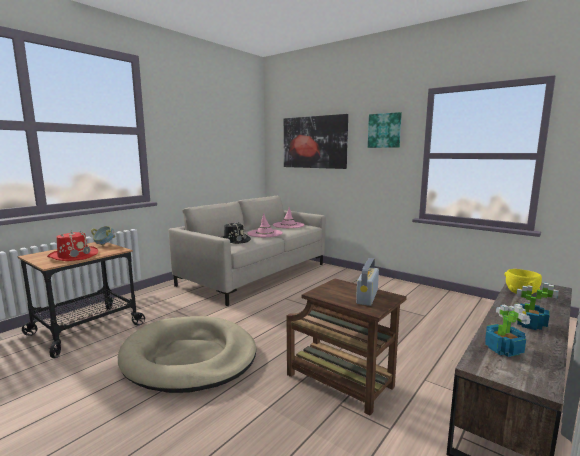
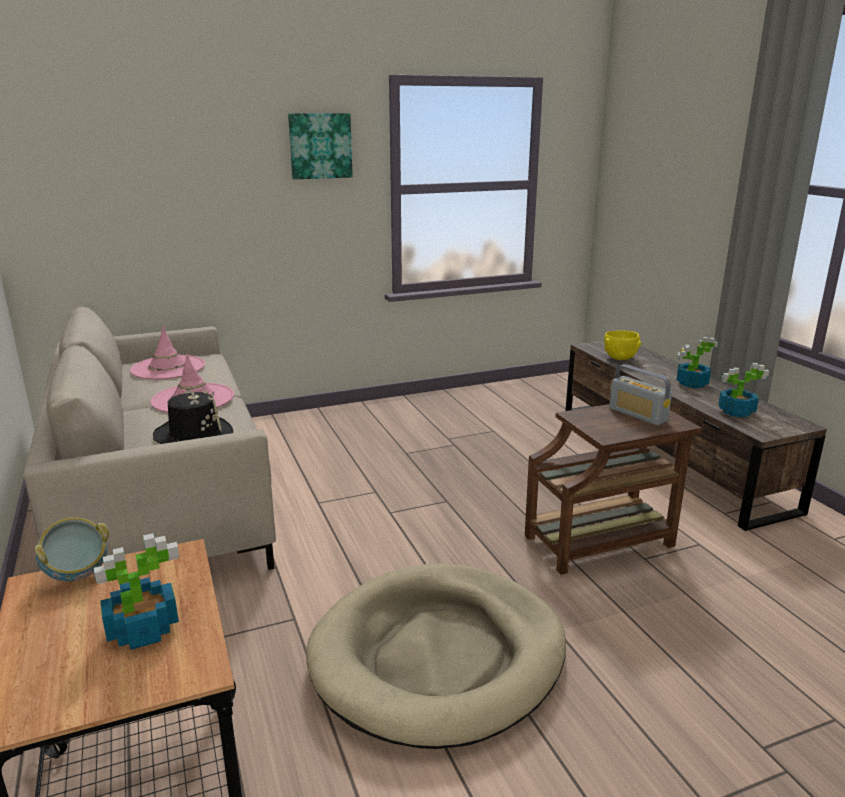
camera: 60 degrees left, 10 degrees up
red hat [47,230,98,261] -> potted plant [94,533,179,650]
picture [284,114,348,169] -> none

